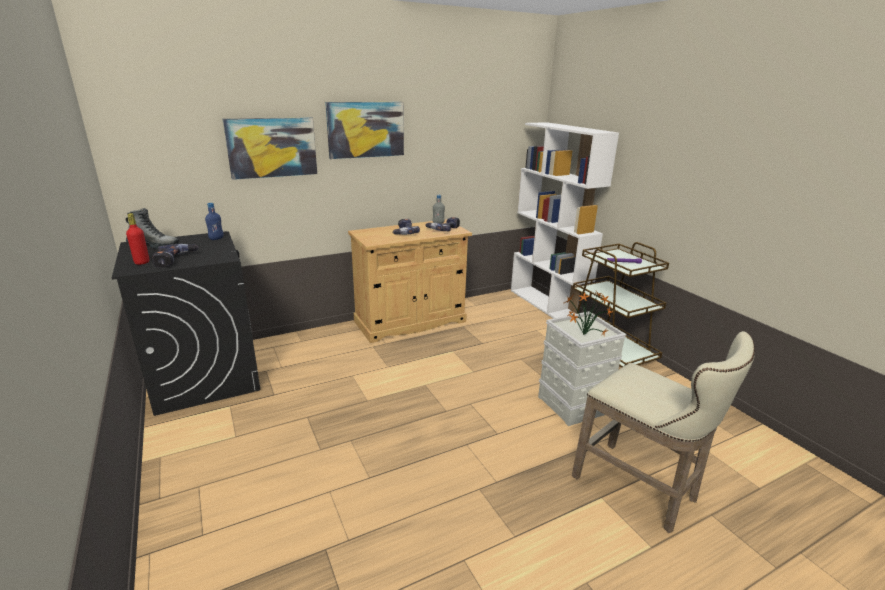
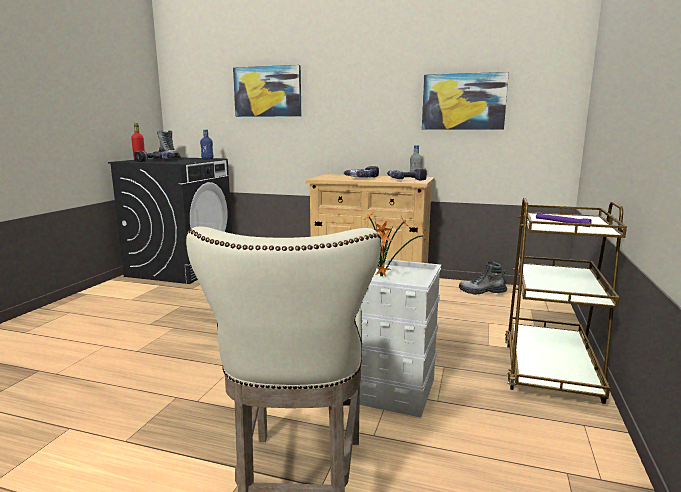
camera: 45 degrees right, 10 degrees down
picture [325,102,404,159] -> picture moved to [422,72,509,130]
white bookcase [511,122,619,319] -> none
none -> boot [459,261,507,295]

